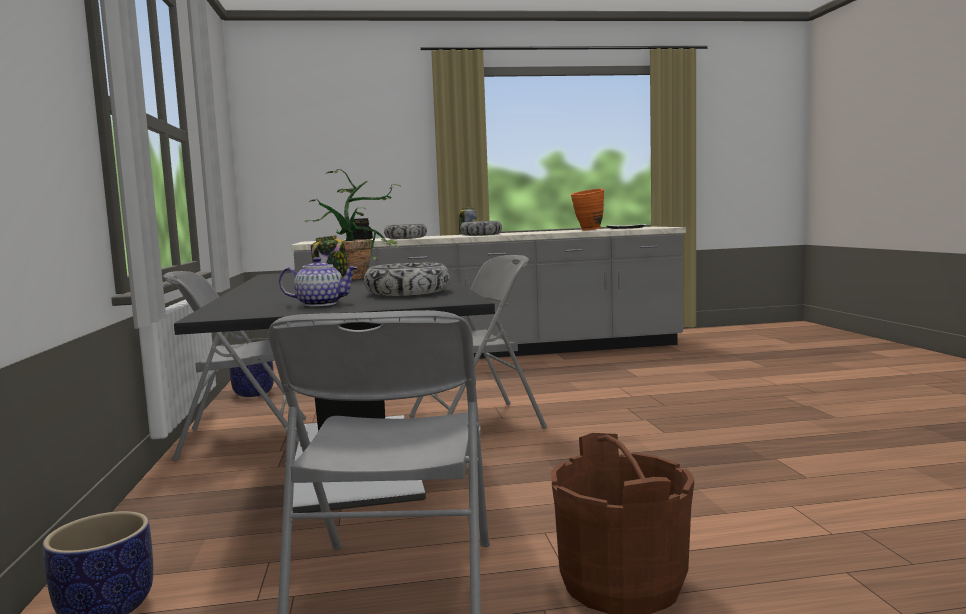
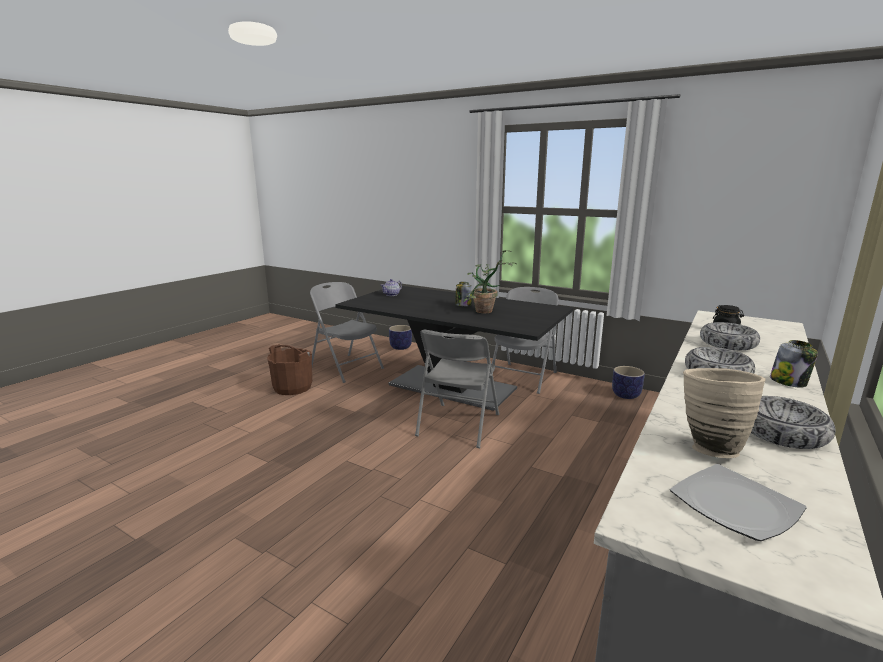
camera: 130 degrees right, 10 degrees up
bowl [364,263,450,296] -> bowl moved to [751,396,836,449]
orange vase [571,189,604,231] -> beige vase [683,368,766,458]

